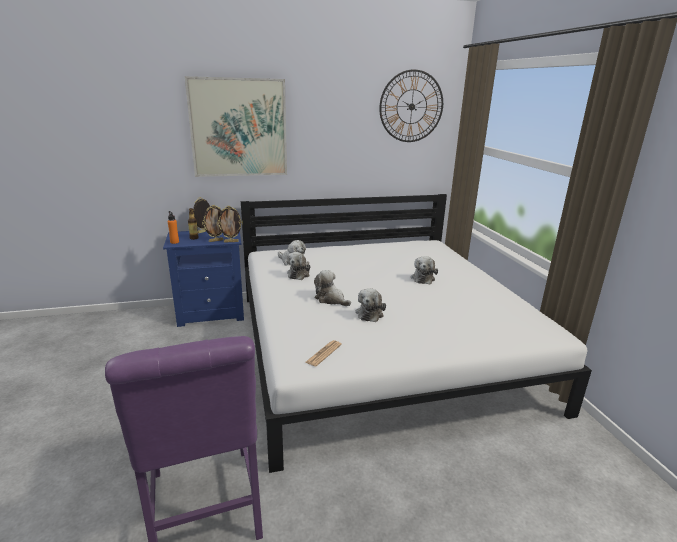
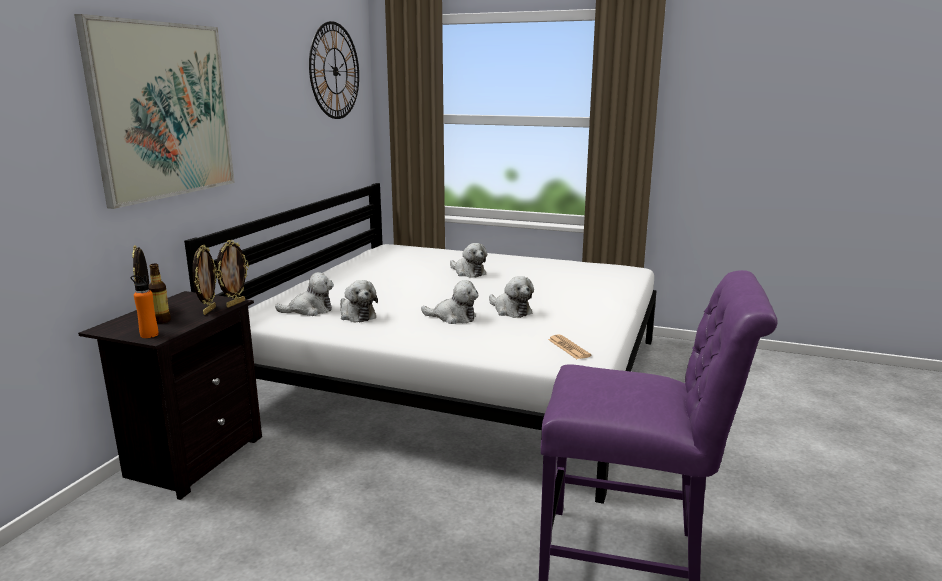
camera: 55 degrees left, 5 degrees down
blue nightstand [163,231,244,327] -> black nightstand [78,291,262,500]
plush toy [314,270,351,306] -> plush toy turned 150 degrees counterclockwise [421,280,478,324]

